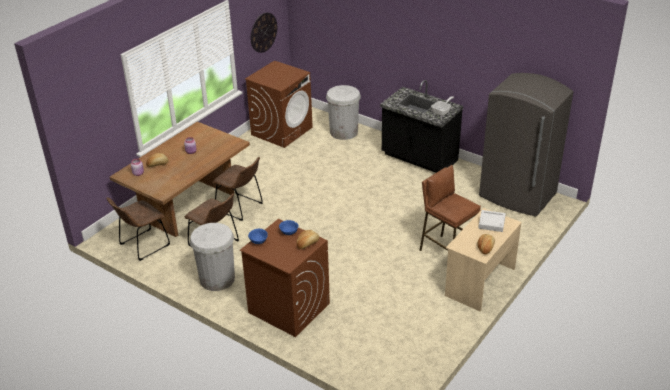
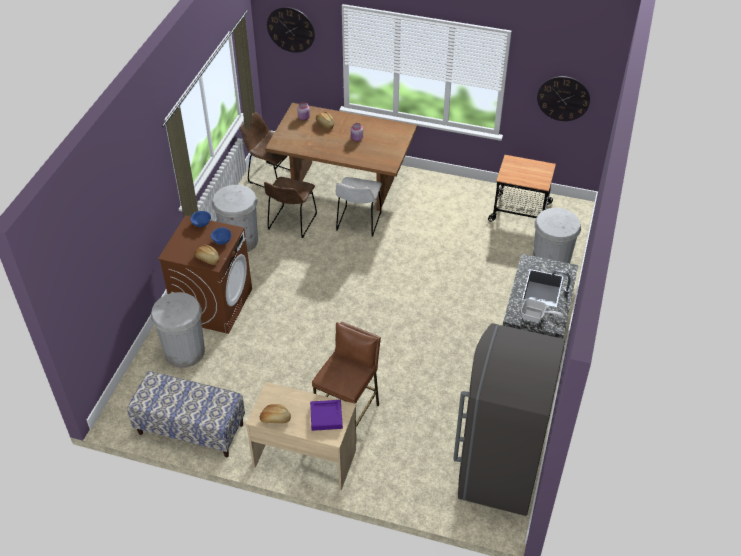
camera: 70 degrees right, 10 degrees up
brown chair [212,157,263,221] -> white chair [336,177,382,237]
brown washing machine [245,61,313,148] -> cart [488,155,556,222]
grey tray [478,210,506,232] -> purple tray [310,400,343,431]
none -> bench [127,371,245,457]
none -> white trash can [151,292,205,368]
none -> wall clock [267,7,315,53]

